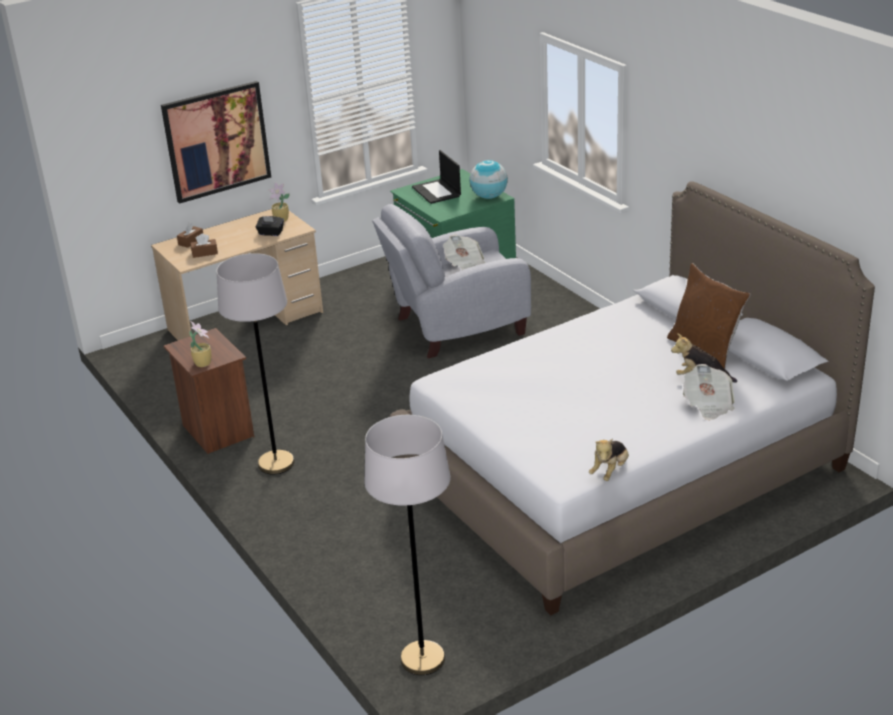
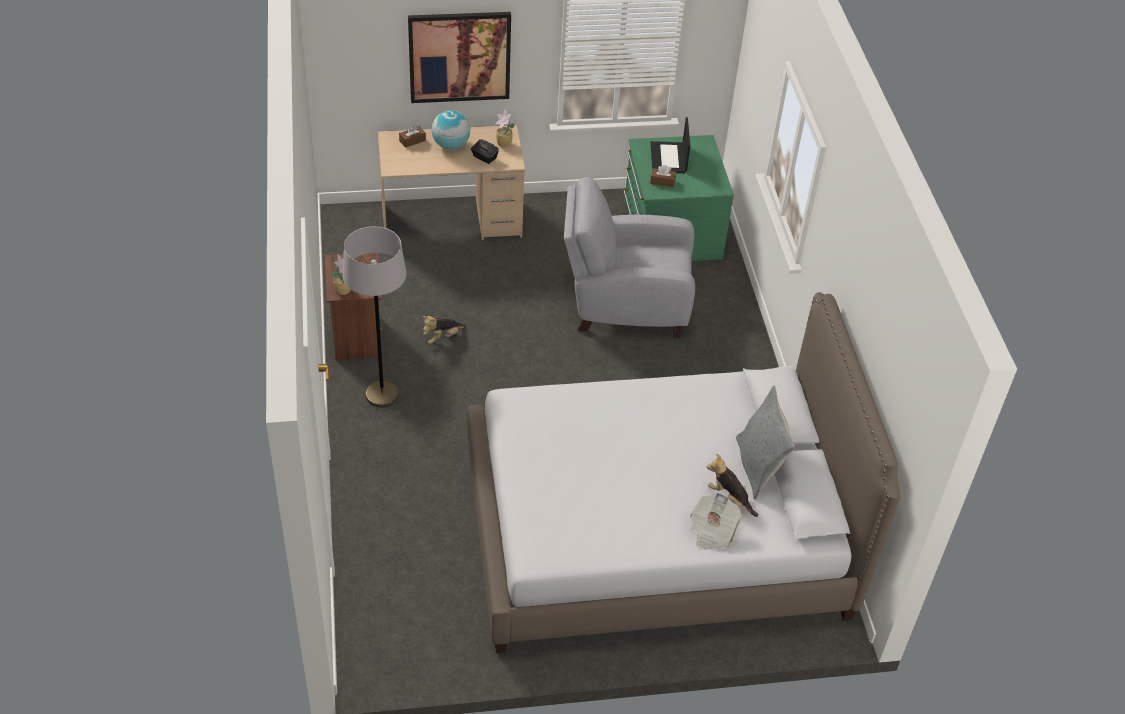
camera: 20 degrees right, 15 degrees up
brown tissue box [190,233,218,258] -> brown tissue box moved to [650,165,676,187]
grey floor lamp [364,415,451,675] -> none
newspaper [443,235,485,270] -> none
globe [469,160,508,199] -> globe moved to [432,110,470,150]
plush toy [589,439,629,481] -> plush toy moved to [423,316,466,344]
brown pillow [667,263,751,369] -> grey pillow [736,386,796,499]

